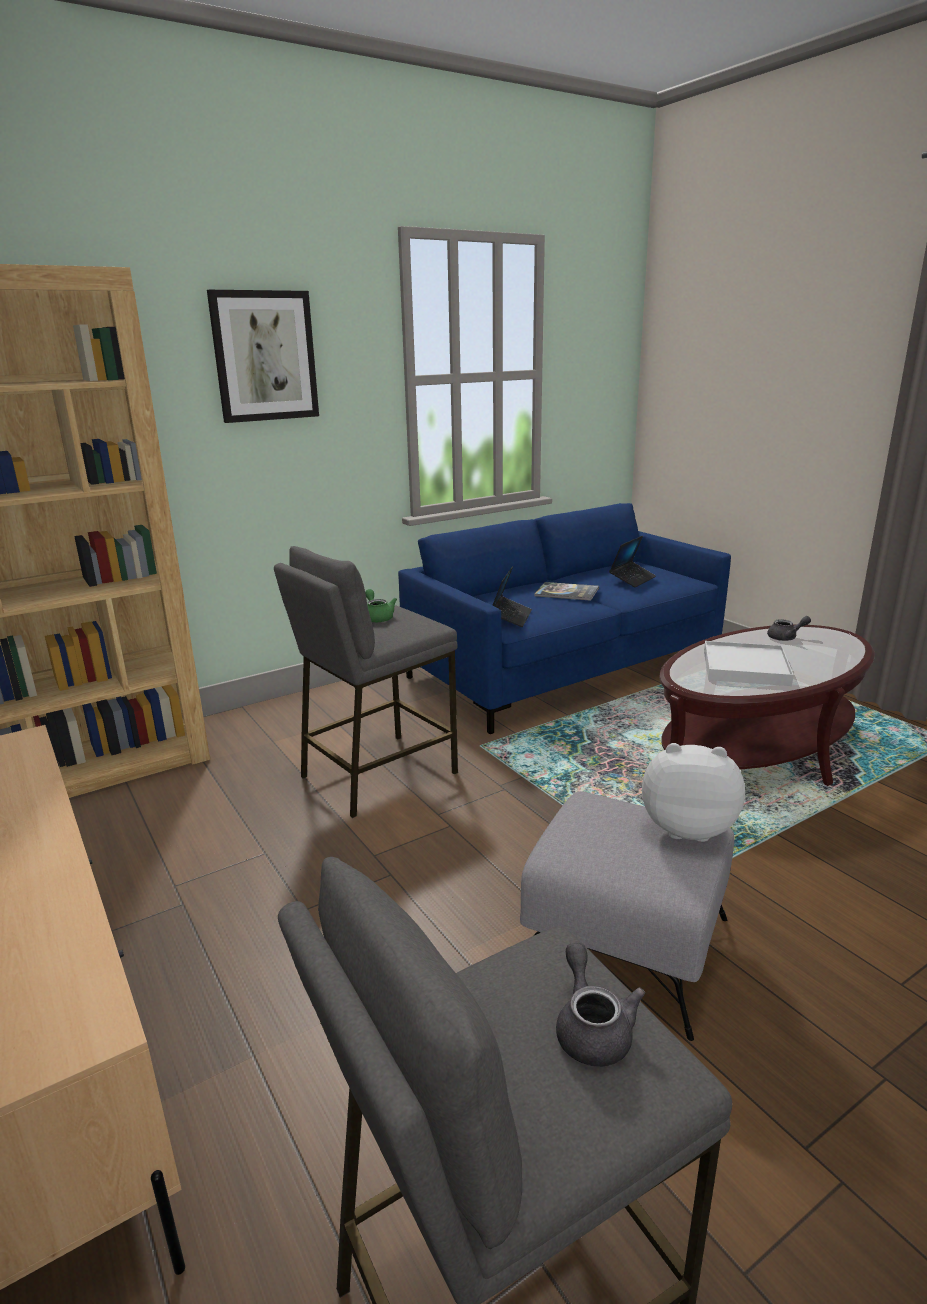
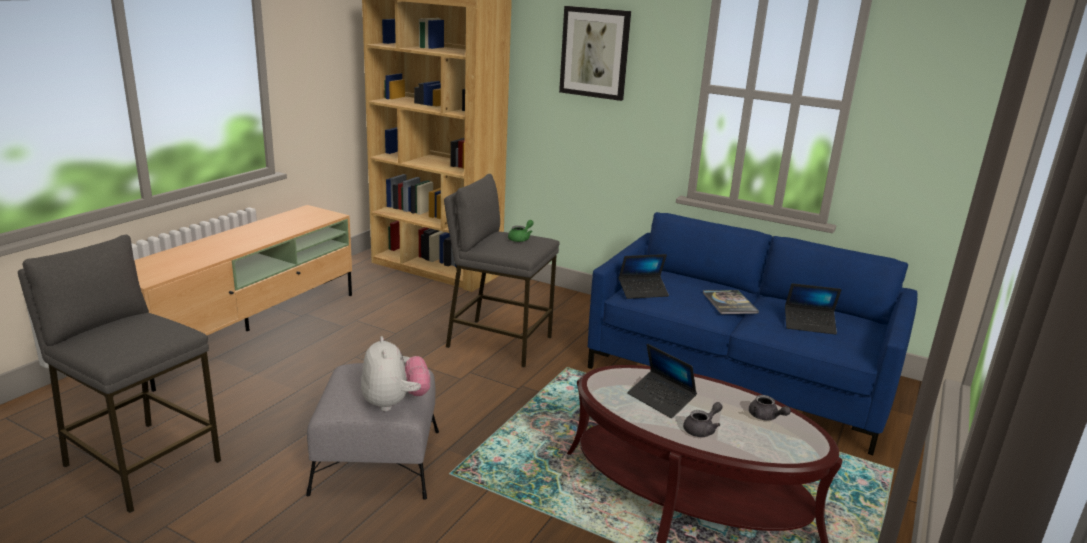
camera: 60 degrees right, 0 degrees up
grey teapot [556,943,645,1067] -> grey teapot moved to [683,402,723,437]
white tray [704,641,794,686] -> laptop [628,344,697,418]

